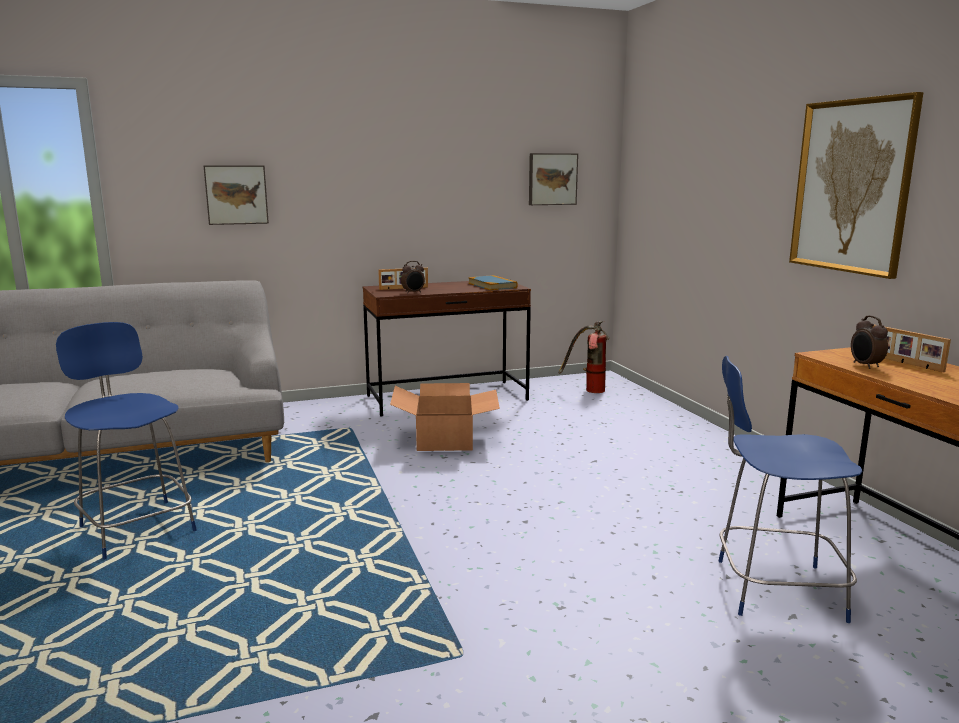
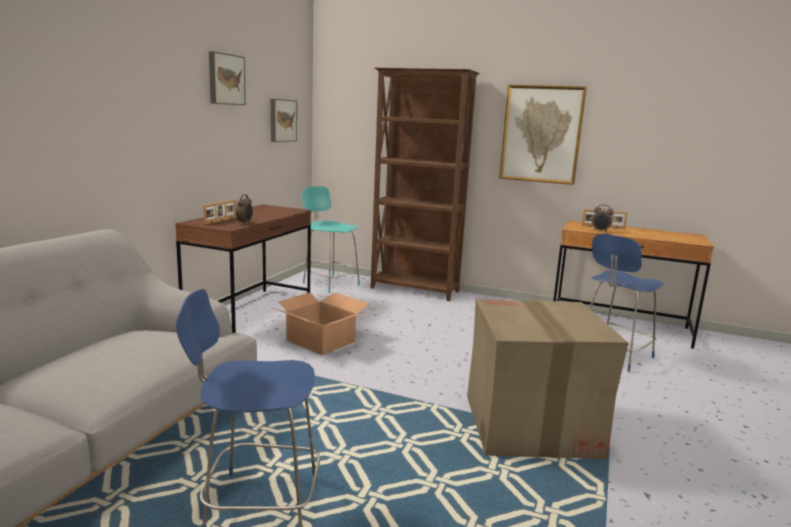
camera: 50 degrees left, 0 degrees up
picture [204,165,269,225] -> picture moved to [209,51,246,105]
book [468,275,518,290] -> none
fire extinguisher [559,321,609,393] -> turquoise chair [301,186,360,293]
none -> brown bookcase [371,68,480,301]
none -> cardboard box [467,299,628,459]

